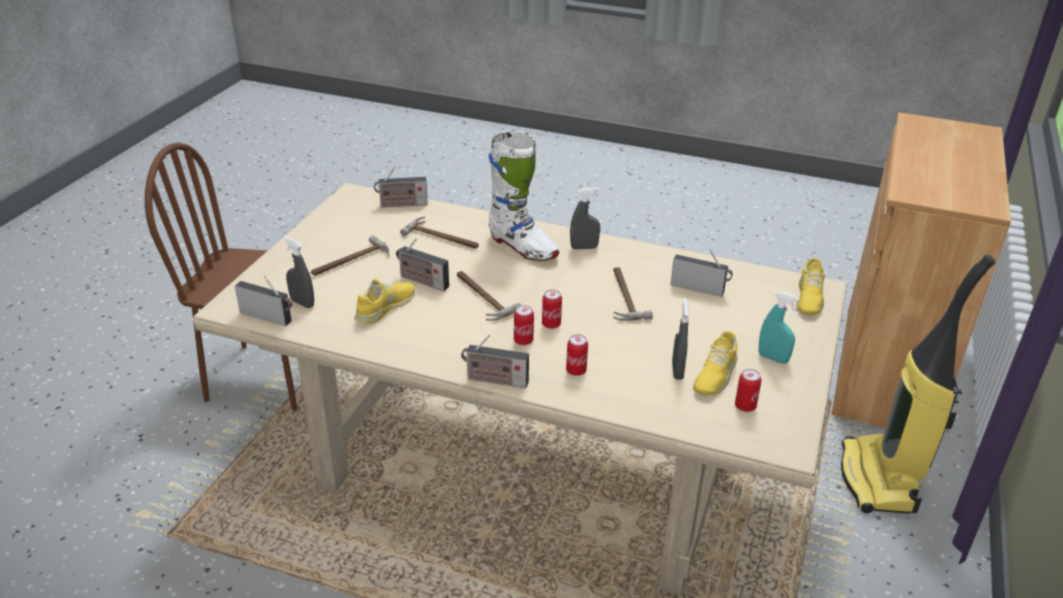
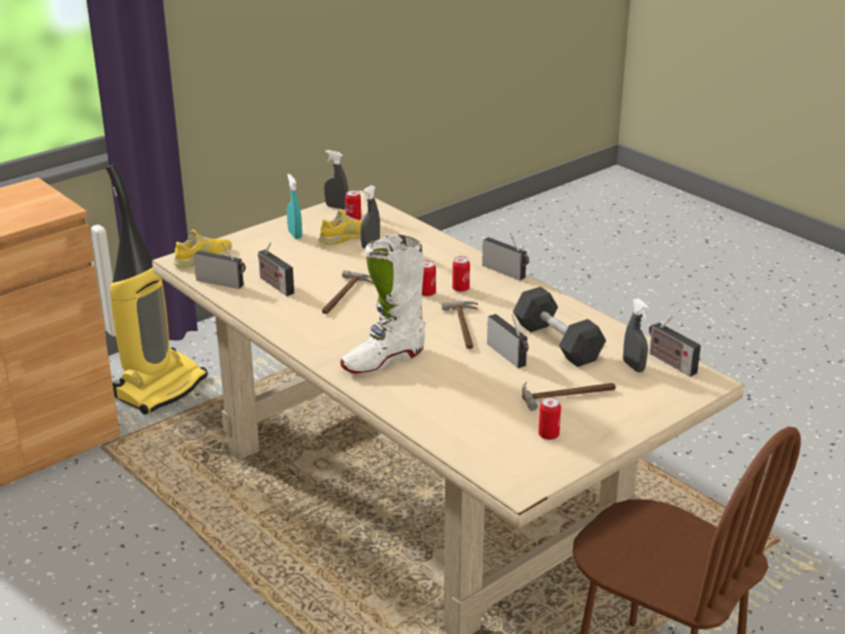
camera: 150 degrees left, 5 degrees down
yellow shoe [355,279,415,324] -> black dumbbell [513,287,606,367]
radio [374,166,428,208] -> radio moved to [193,243,246,289]
hammer [400,217,479,249] -> none
white boot [488,130,560,261] -> white boot turned 105 degrees counterclockwise [340,234,425,374]
can [566,334,588,376] -> can moved to [538,397,561,440]
grey spray bottle [570,188,600,249] -> grey spray bottle moved to [324,150,348,210]

